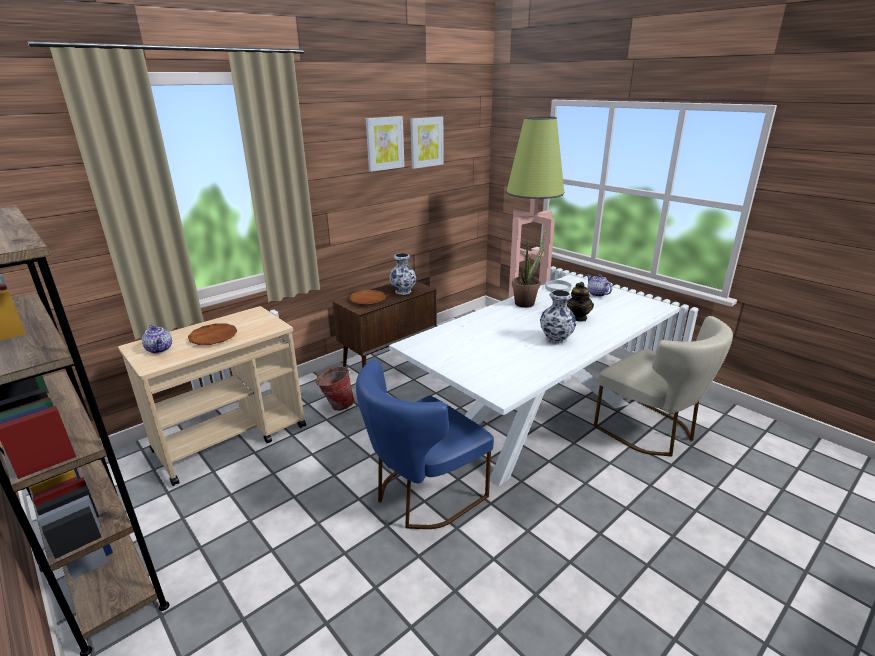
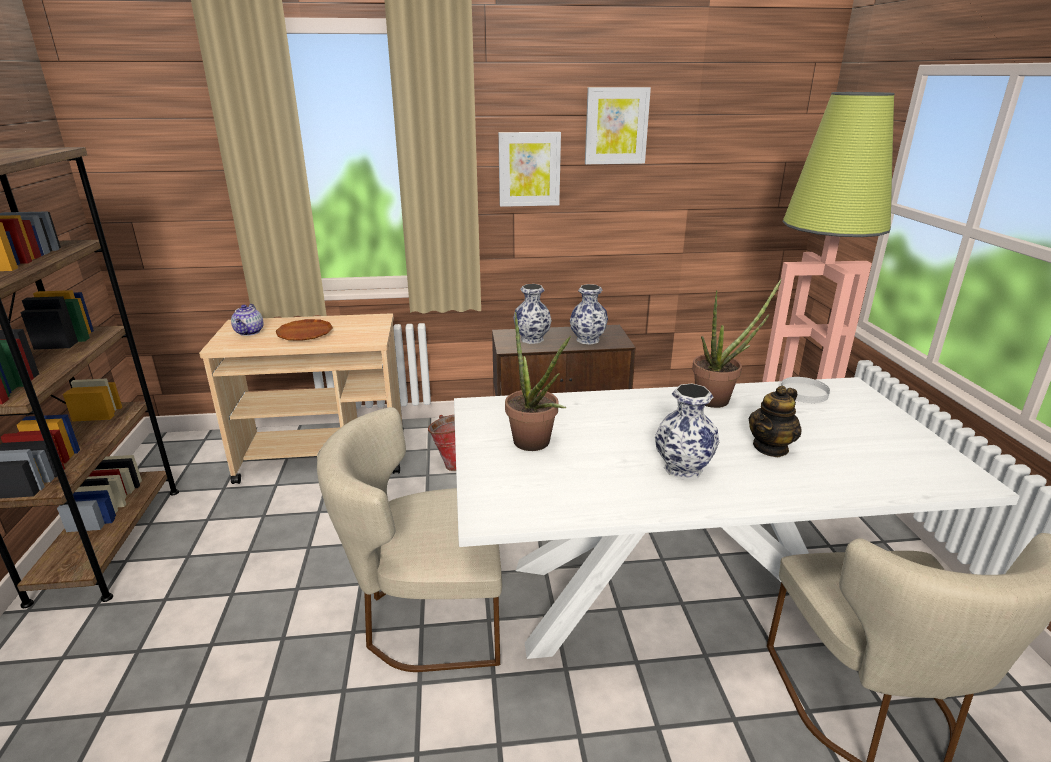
camera: 35 degrees right, 0 degrees up
brown plate [349,290,386,305] -> vase [513,284,552,344]
blue chair [356,360,494,529] -> beige chair [317,407,502,672]
picture [410,117,444,169] -> picture moved to [498,132,561,207]
teapot [587,274,612,297] -> none
none -> potted plant [505,312,571,451]

